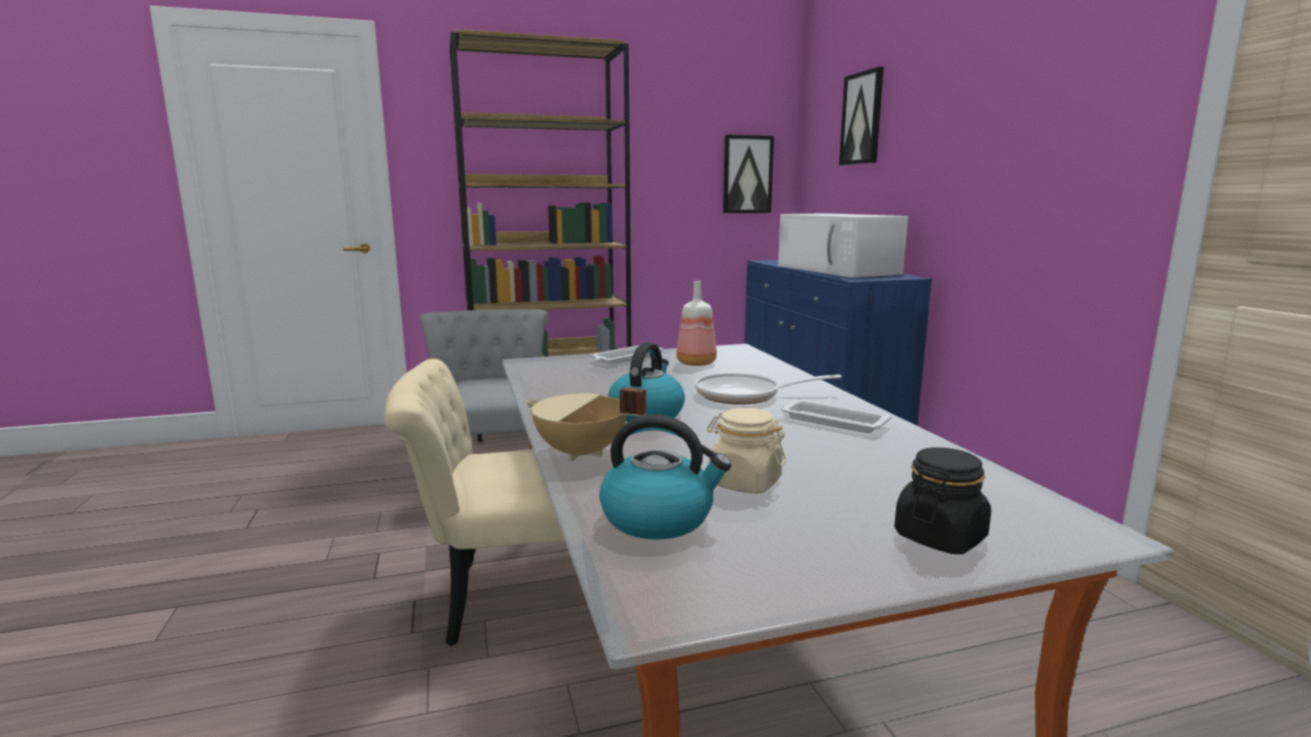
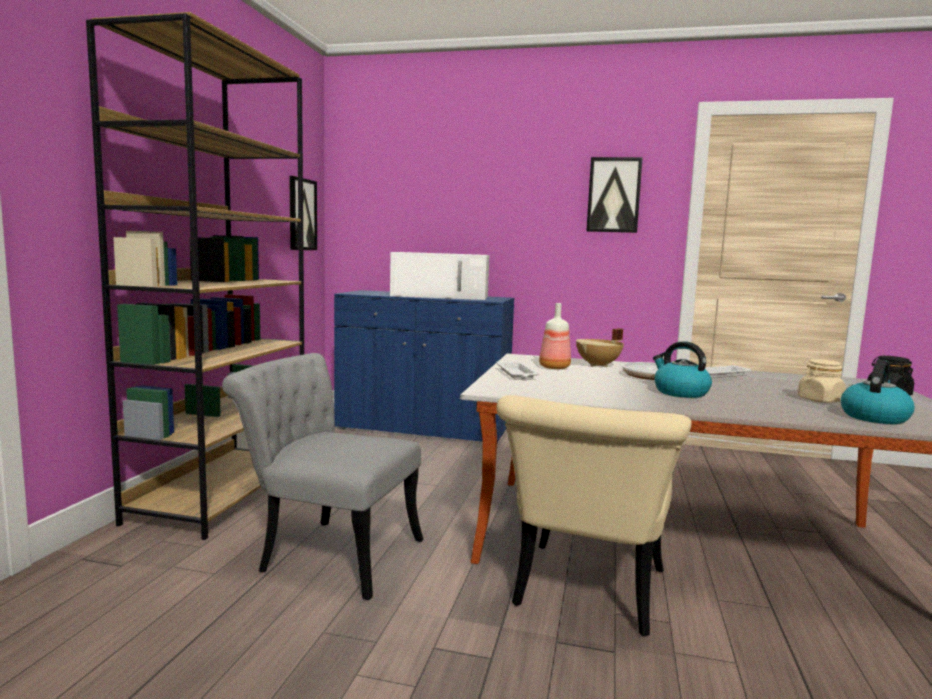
camera: 60 degrees left, 5 degrees down
beige cooking pot [526,387,646,461] -> beige cooking pot moved to [576,328,624,367]
picture [839,67,884,165] -> picture moved to [586,157,643,233]

